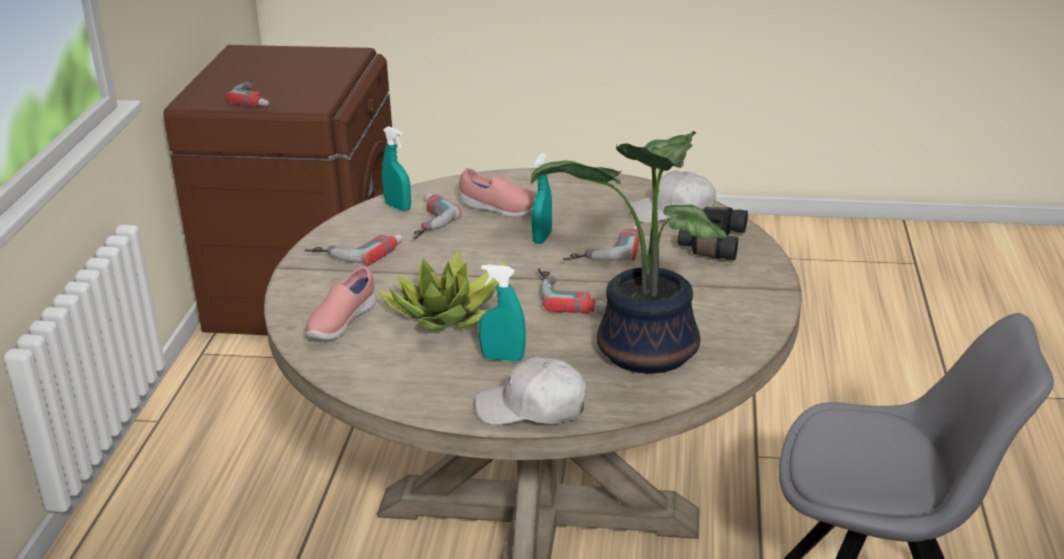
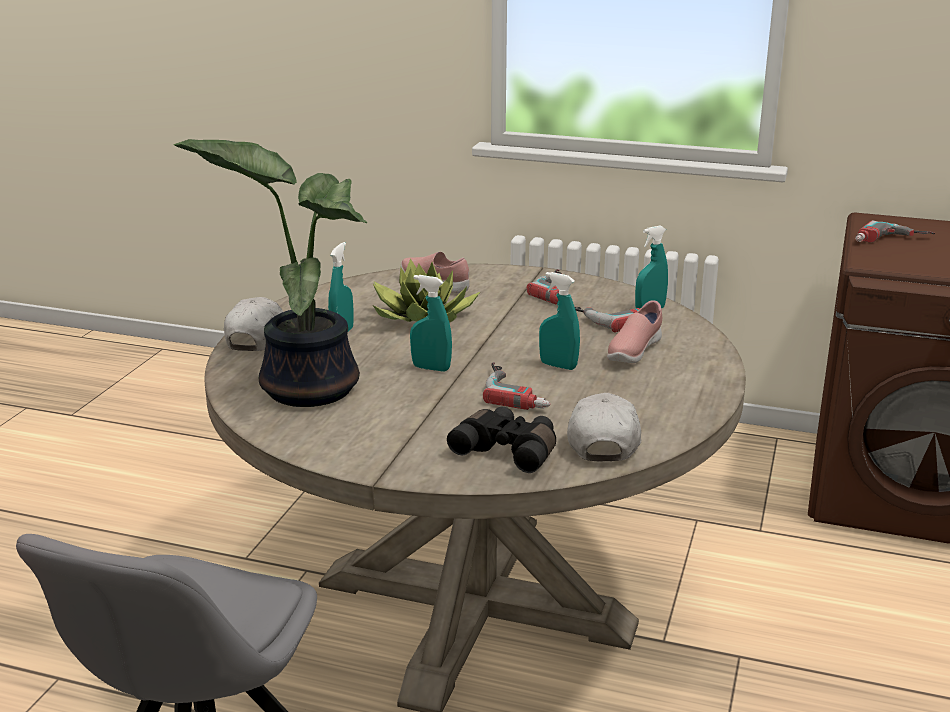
camera: 100 degrees right, 5 degrees down
power drill [538,268,607,314] -> turquoise spray bottle [410,275,452,372]

